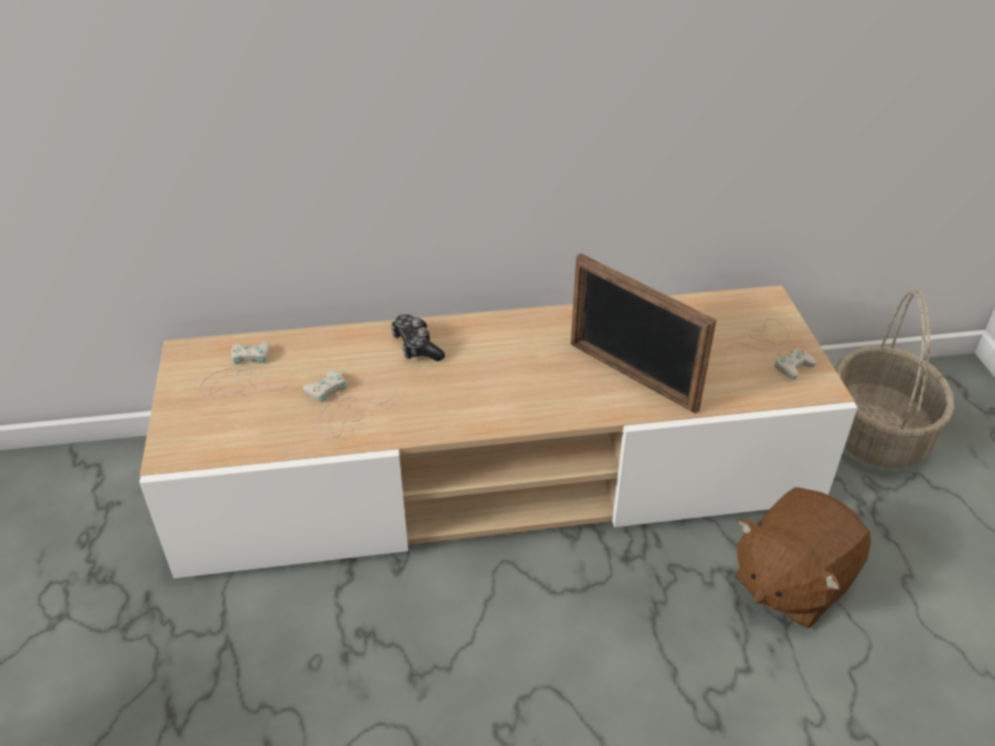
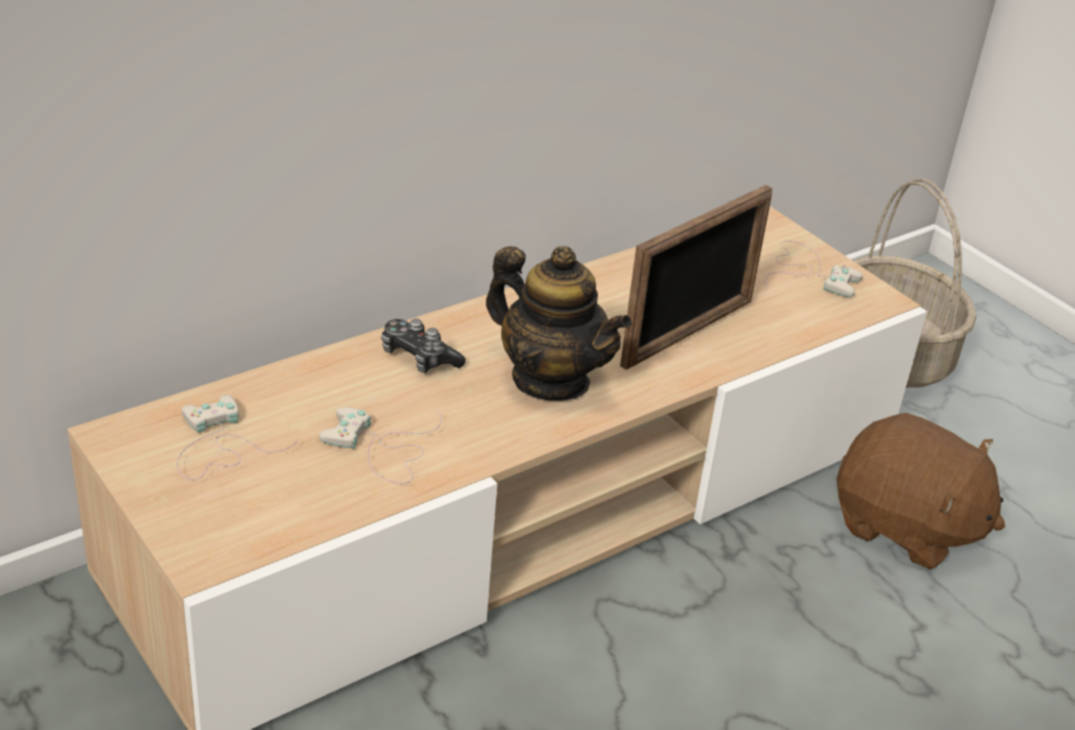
camera: 30 degrees left, 5 degrees down
picture frame [571,253,716,414] -> picture frame turned 60 degrees counterclockwise [620,185,772,370]
brown plush toy [735,487,871,629] -> brown plush toy turned 75 degrees counterclockwise [837,413,1005,570]
none -> teapot [486,246,632,401]

